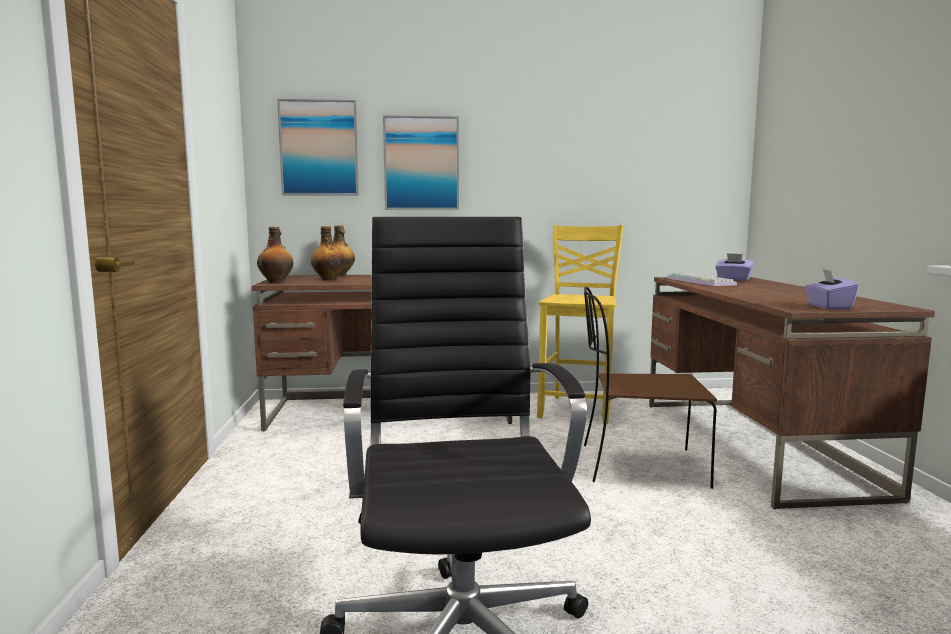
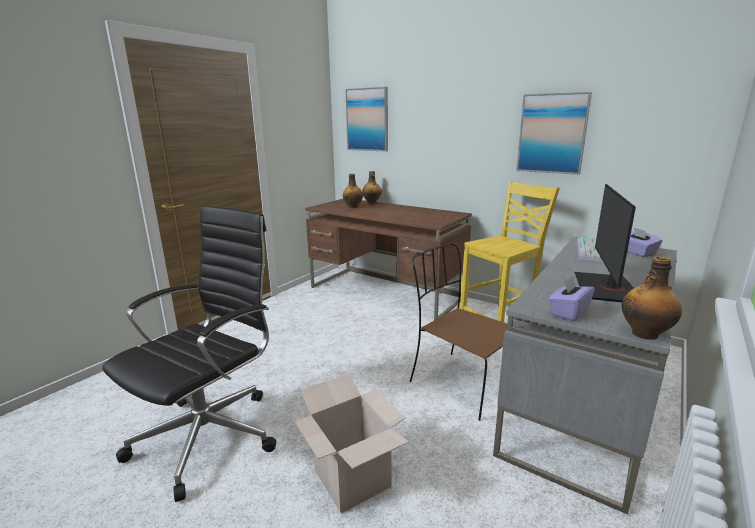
camera: 40 degrees right, 10 degrees up
bottle [257,227,294,283] -> bottle moved to [622,256,682,340]
picture [383,115,459,210] -> picture moved to [516,92,592,175]
brown desk [649,277,935,509] -> grey desk [493,237,677,515]
none -> cardboard box [294,374,409,513]
none -> monitor [574,184,636,302]

